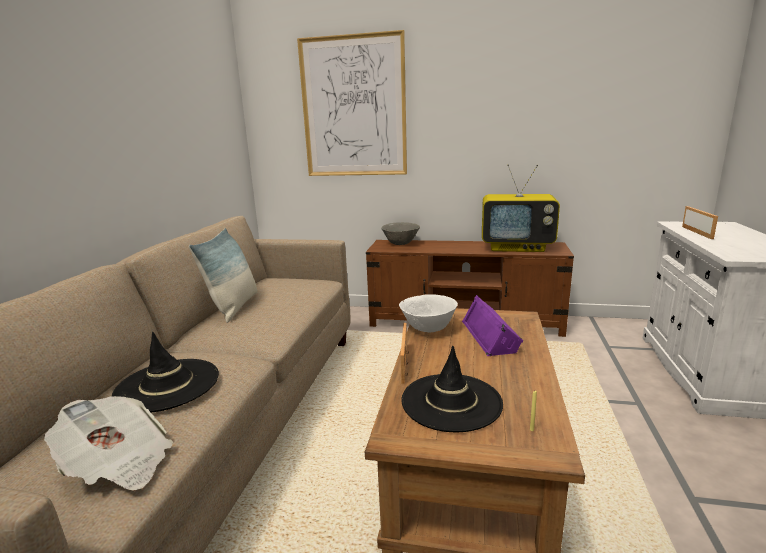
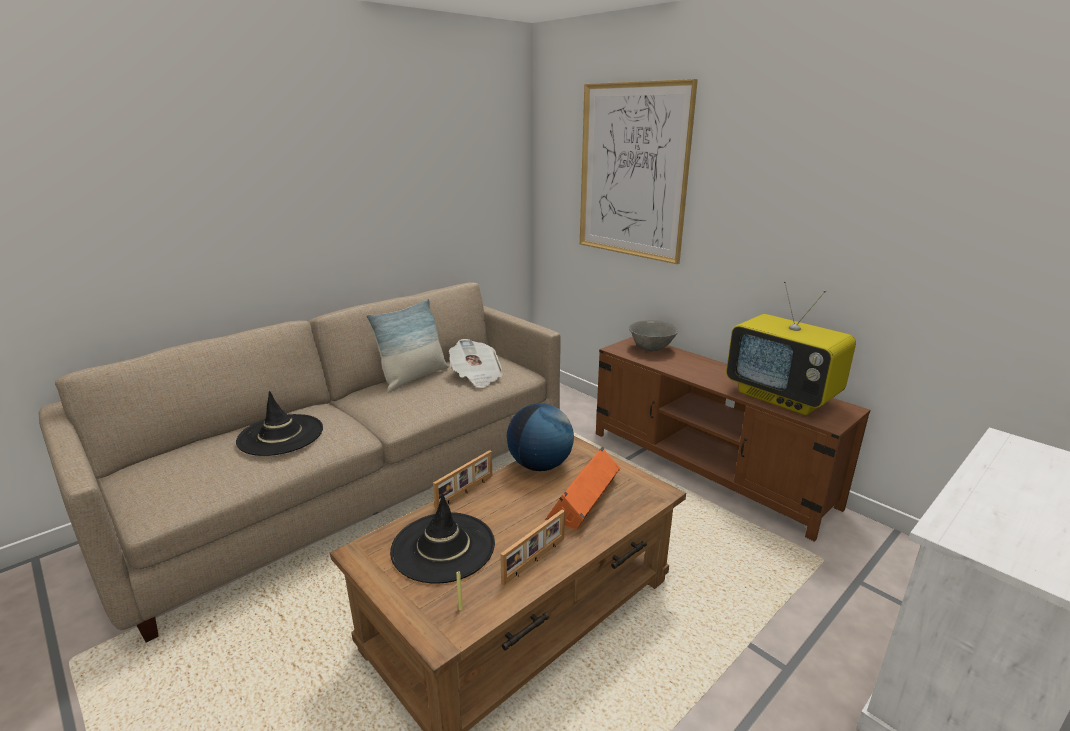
camera: 35 degrees right, 5 degrees up
newspaper [44,396,173,490] -> newspaper moved to [449,339,503,388]
white bowl [399,294,458,332] -> globe [507,403,574,471]
purple speaker [462,295,523,356] -> orange speaker [545,446,620,530]
picture frame [682,206,718,239] -> picture frame moved to [500,510,565,585]

